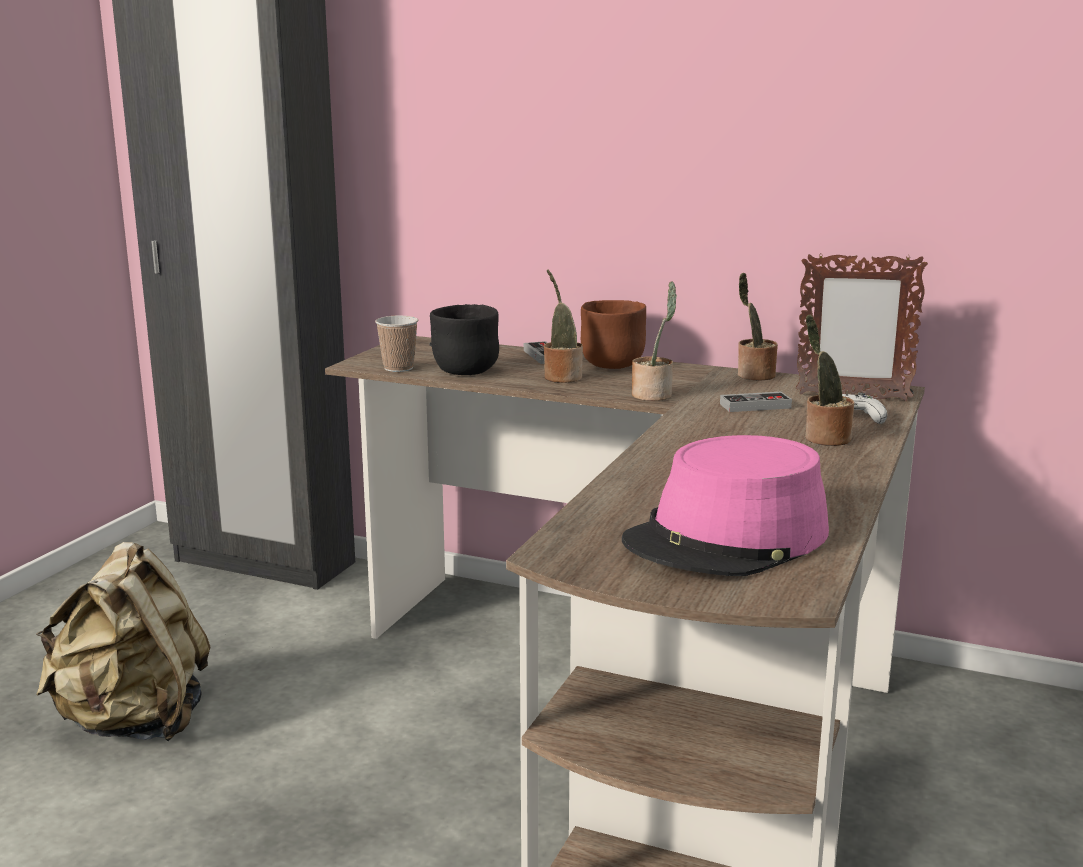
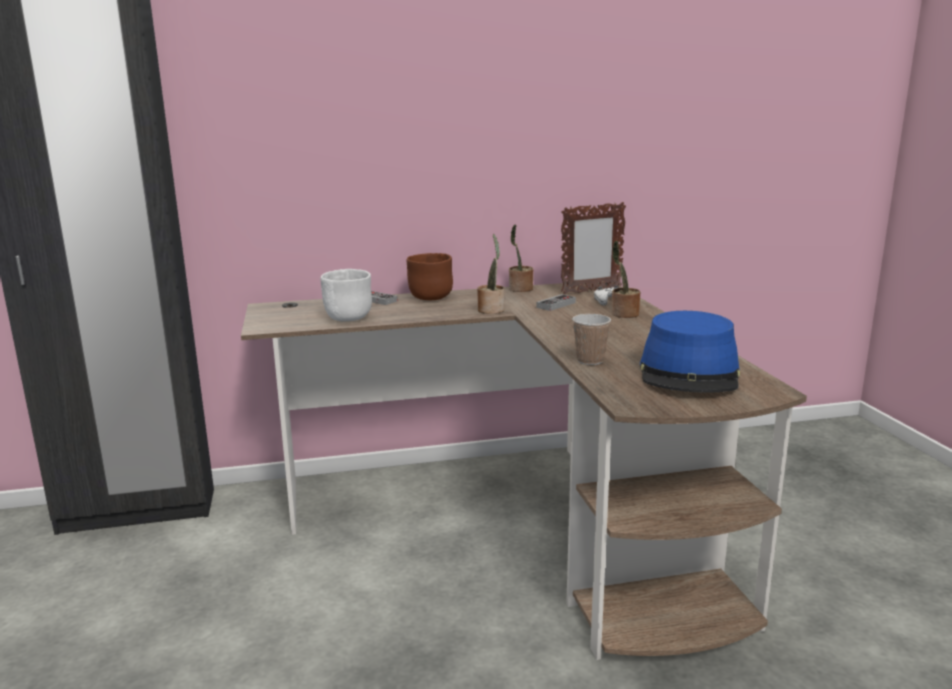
camera: 35 degrees left, 0 degrees up
beige backpack [36,542,210,741] -> none
cup [375,316,418,372] -> cup moved to [572,314,611,365]
black bowl [430,304,499,375] -> white bowl [320,269,372,321]
potted plant [544,269,583,383] -> none
pink hat [622,435,829,576] -> blue hat [640,311,740,393]

